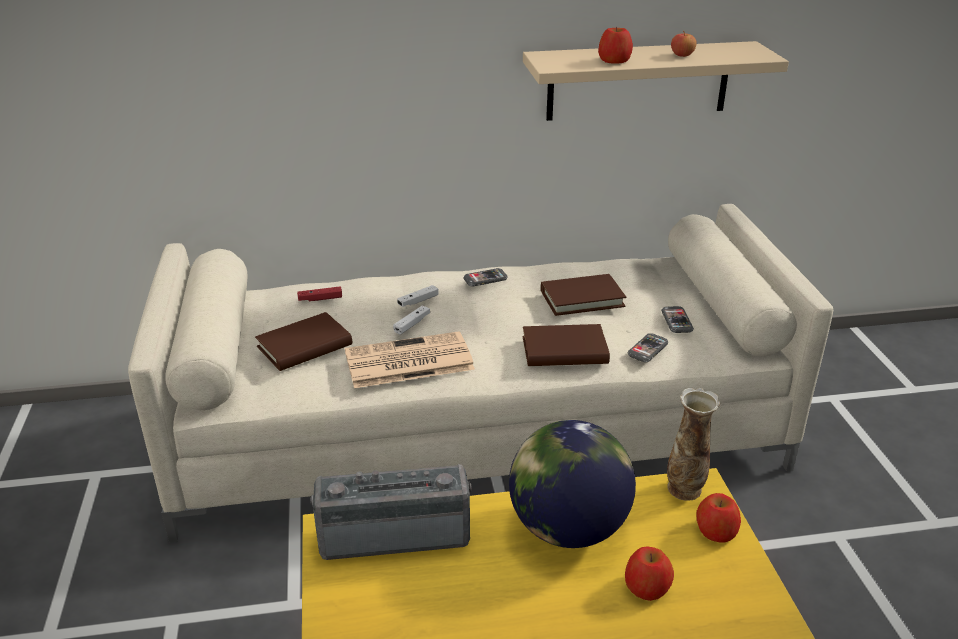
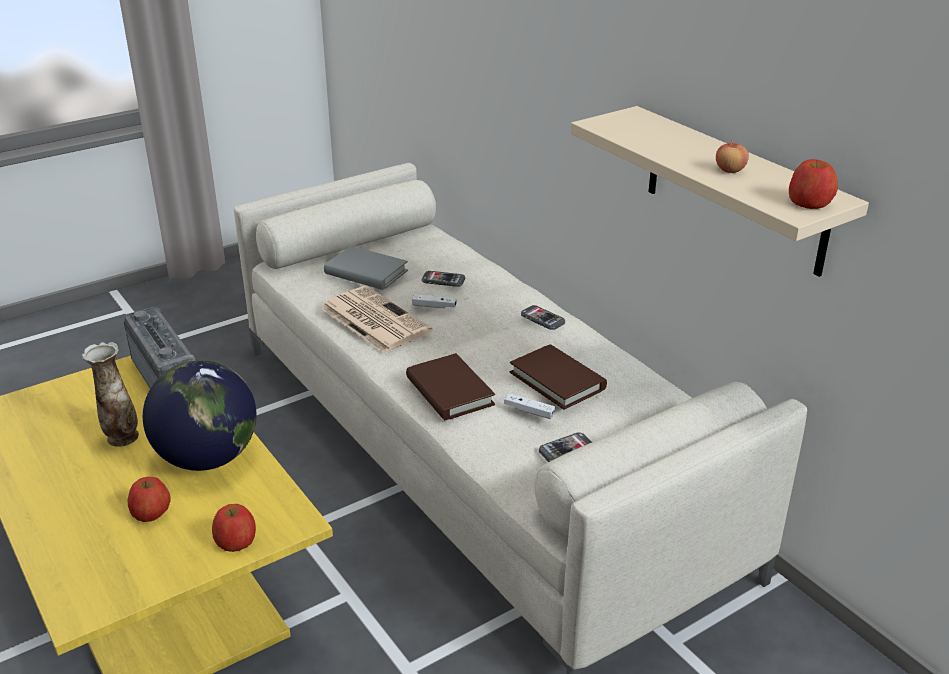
camera: 65 degrees right, 0 degrees up
brown book [255,312,352,371] -> grey book [324,246,408,290]
red game controller [297,287,342,301] -> none
white game controller [397,285,438,307] -> white game controller moved to [504,393,555,419]
apple [598,27,633,64] -> apple moved to [789,159,838,209]
phone [628,333,668,362] -> phone moved to [422,271,465,287]
vase [667,388,720,501] -> vase moved to [82,342,139,447]

